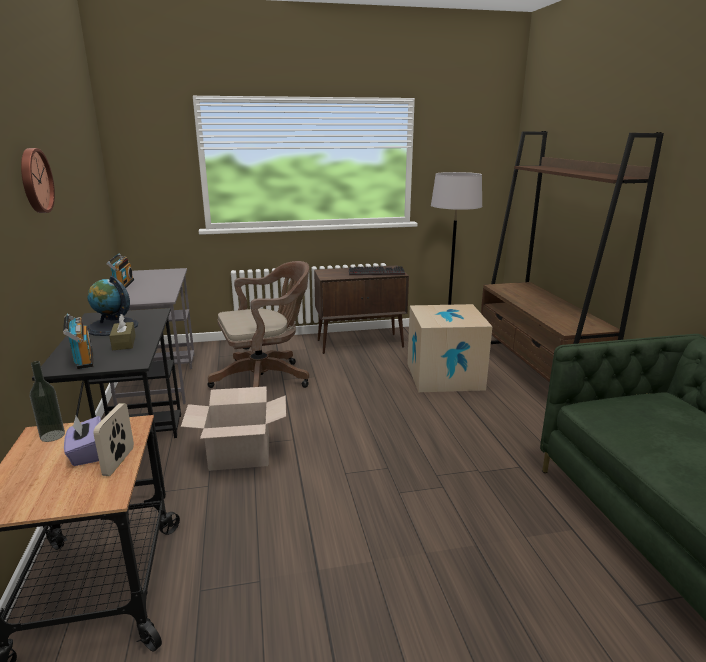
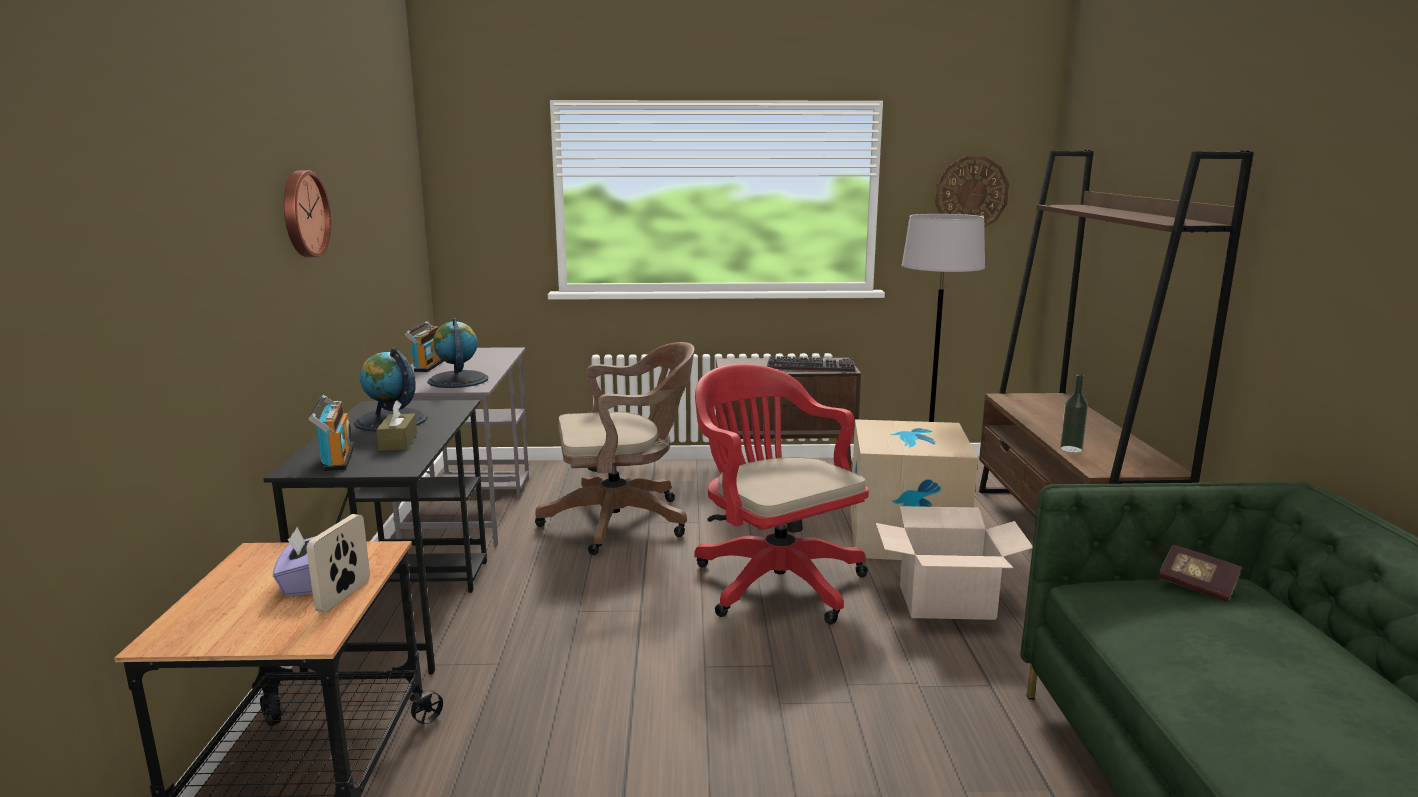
camera: 10 degrees right, 5 degrees down
bottle [30,361,65,442] -> bottle moved to [1060,374,1088,453]
cardboard box [181,386,286,471] -> cardboard box moved to [876,506,1033,620]
none -> globe [428,318,488,388]
none -> red office chair [694,364,869,625]
none -> wall clock [935,156,1009,228]
none -> book [1158,545,1242,602]

